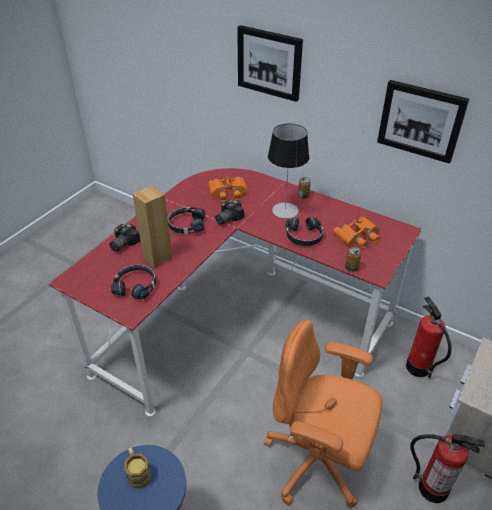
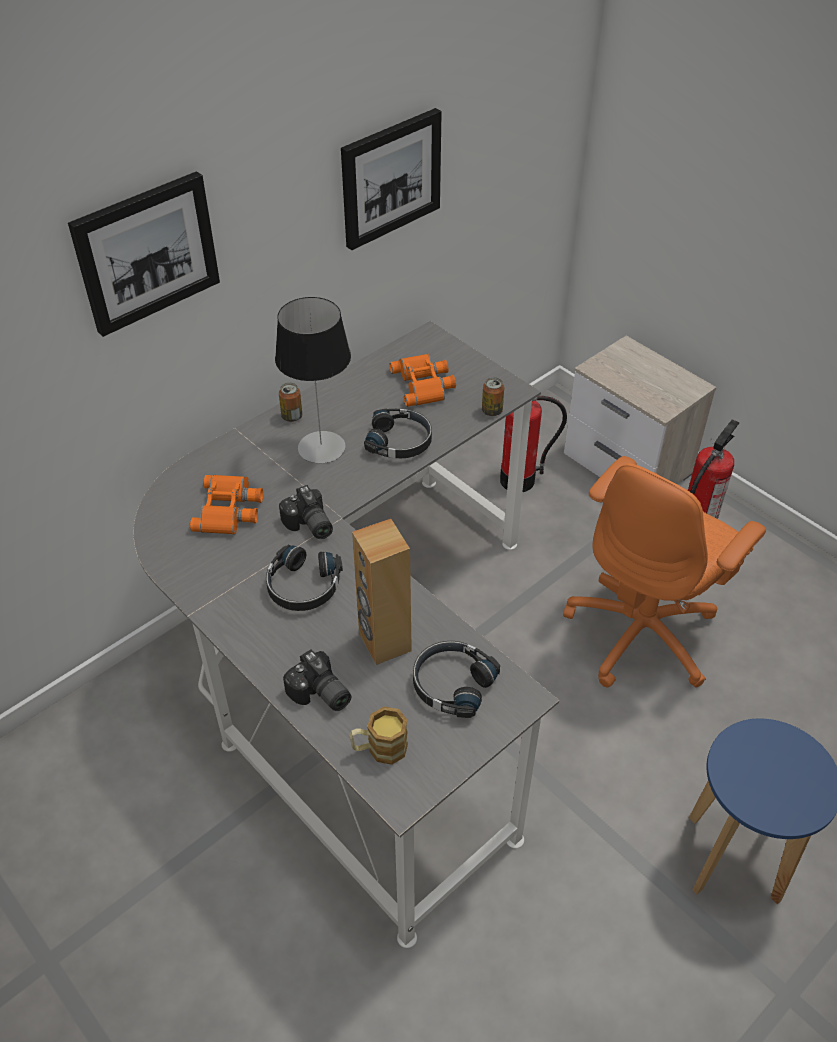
camera: 75 degrees left, 5 degrees up
red desk [49,168,422,416] -> grey desk [133,321,559,948]
mug [124,447,151,489] -> mug moved to [350,707,408,765]

